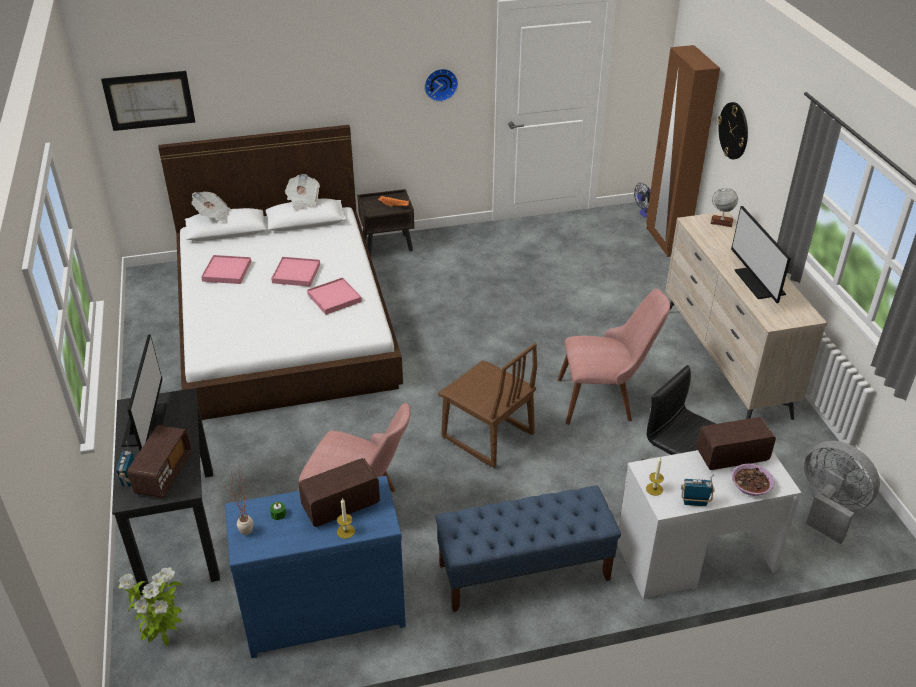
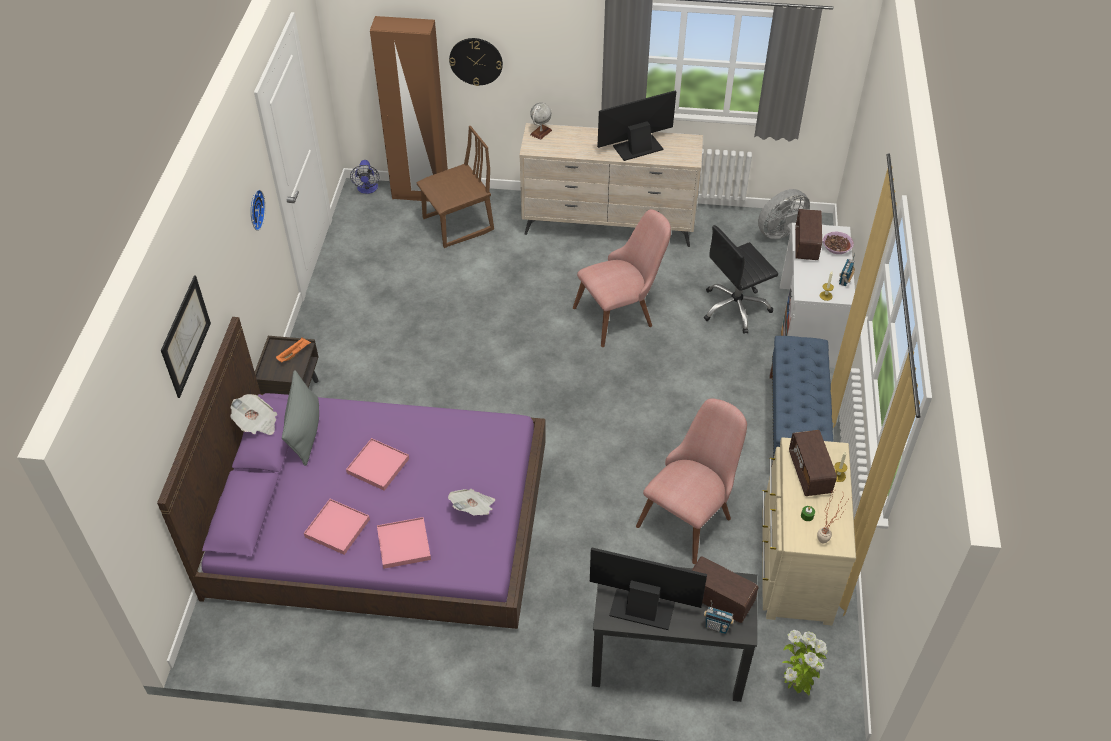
camera: 70 degrees left, 10 degrees up
picture [101,71,195,131] -> picture moved to [161,275,211,398]
white bed [158,125,403,420] -> purple bed [157,317,546,629]
newspaper [191,192,230,221] -> newspaper moved to [448,489,495,516]
blue dresser [225,476,406,658] -> beige dresser [762,437,856,625]
pink tray [307,277,362,315] -> pink tray moved to [377,517,431,569]
brown chair [438,343,537,468] -> brown chair moved to [417,126,494,248]
pink chair [558,289,670,425] -> pink chair turned 45 degrees clockwise [573,209,671,347]
monitor [731,206,791,303] -> monitor turned 150 degrees clockwise [597,90,676,161]
none -> grey pillow [282,370,319,466]

